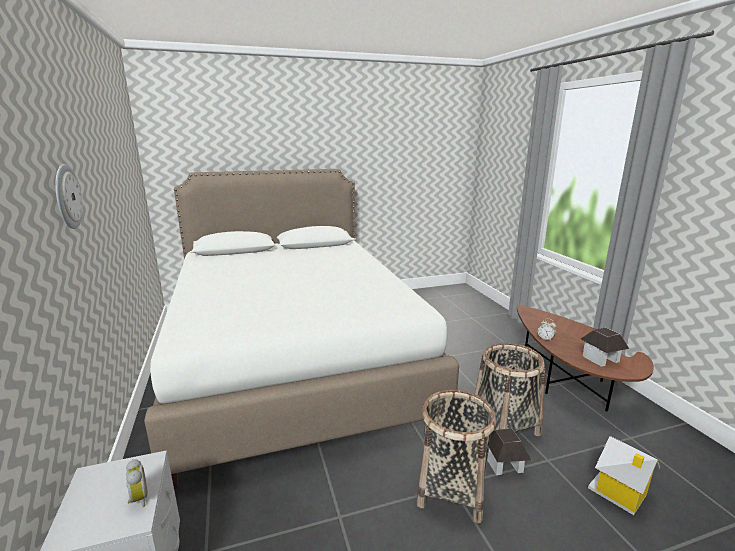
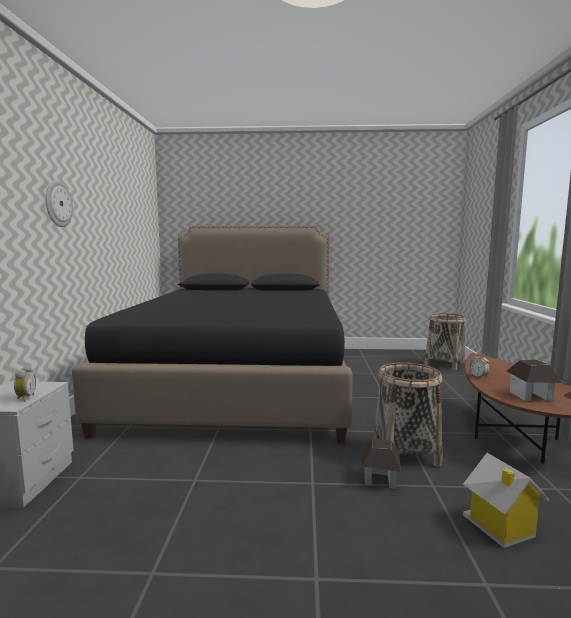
camera: 20 degrees right, 10 degrees down
white bed [144,169,459,488] -> black bed [72,225,353,444]
basket [416,390,496,523] -> basket moved to [424,313,466,370]

